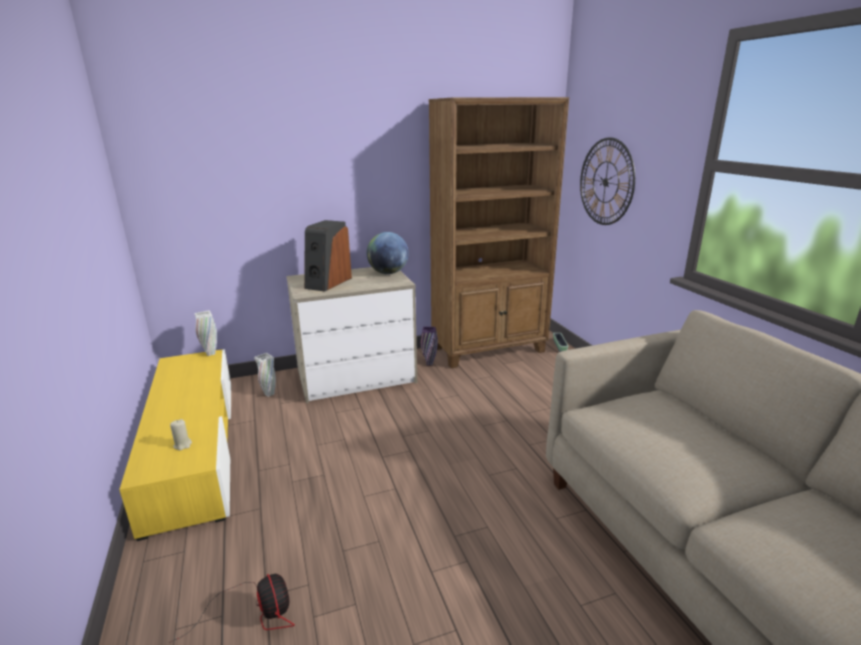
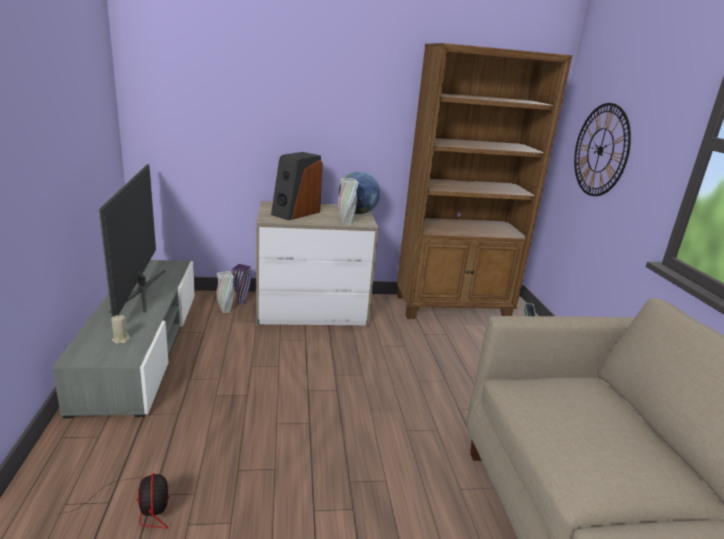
camera: 10 degrees right, 0 degrees up
yellow tv stand [119,349,231,541] -> grey tv stand [52,260,195,418]
white vase [195,310,217,356] -> white vase moved to [338,178,359,225]
purple vase [420,327,438,365] -> purple vase moved to [232,264,251,305]
none -> television [99,164,166,318]

